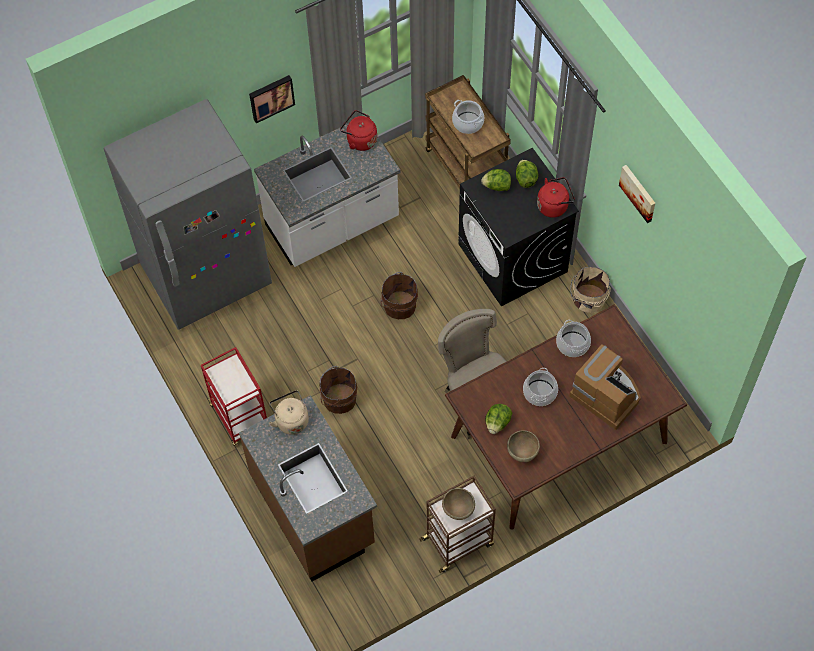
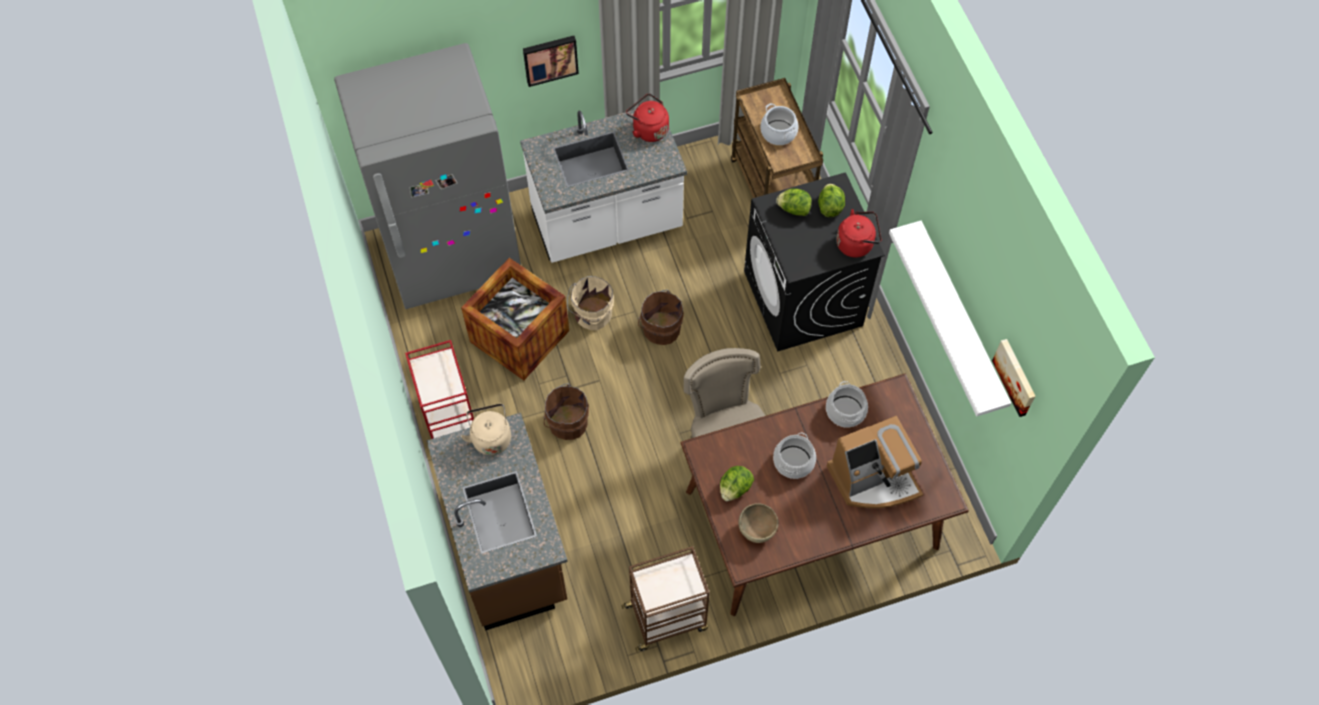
camera: 10 degrees right, 0 degrees up
brown bowl [442,488,475,520] -> none
coffee machine [569,344,641,430] -> coffee machine turned 105 degrees clockwise [827,416,923,509]
beige bucket [570,267,611,313] -> beige bucket moved to [567,276,614,330]
picture [619,165,655,223] -> picture moved to [992,339,1036,417]
none -> crate [461,258,569,380]
none -> white shelf [889,221,1011,417]

